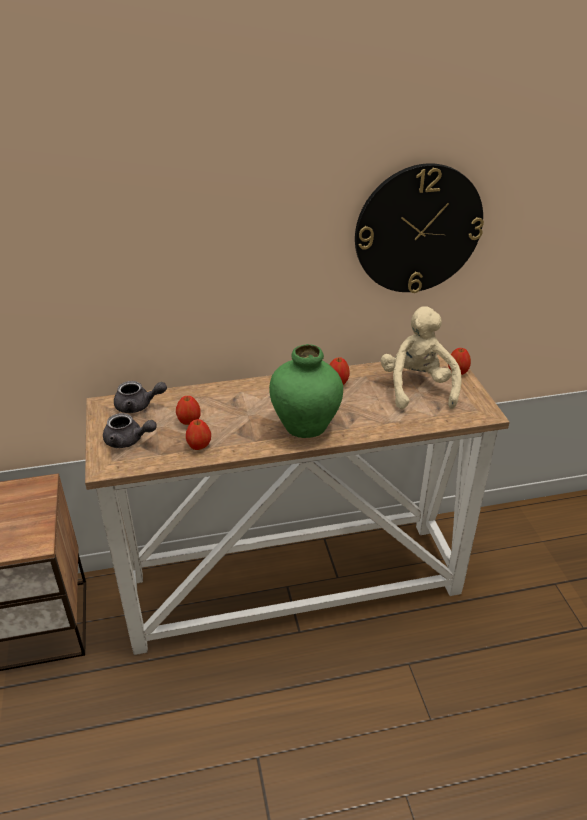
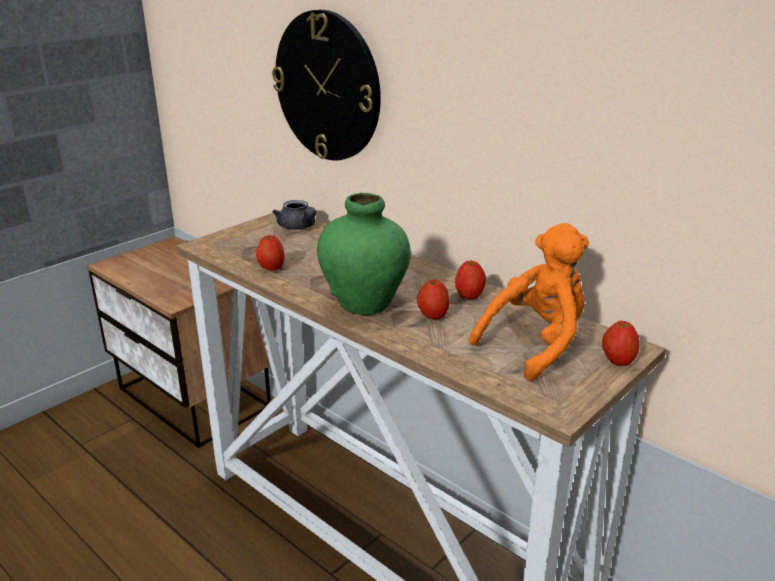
camera: 55 degrees right, 10 degrees down
grey teapot [103,413,157,448] -> none
apple [176,396,200,425] -> apple moved to [417,280,450,320]
wall clock [355,163,484,293] -> wall clock moved to [272,10,381,160]
beige plush toy [381,306,461,409] -> orange plush toy [469,223,589,381]

